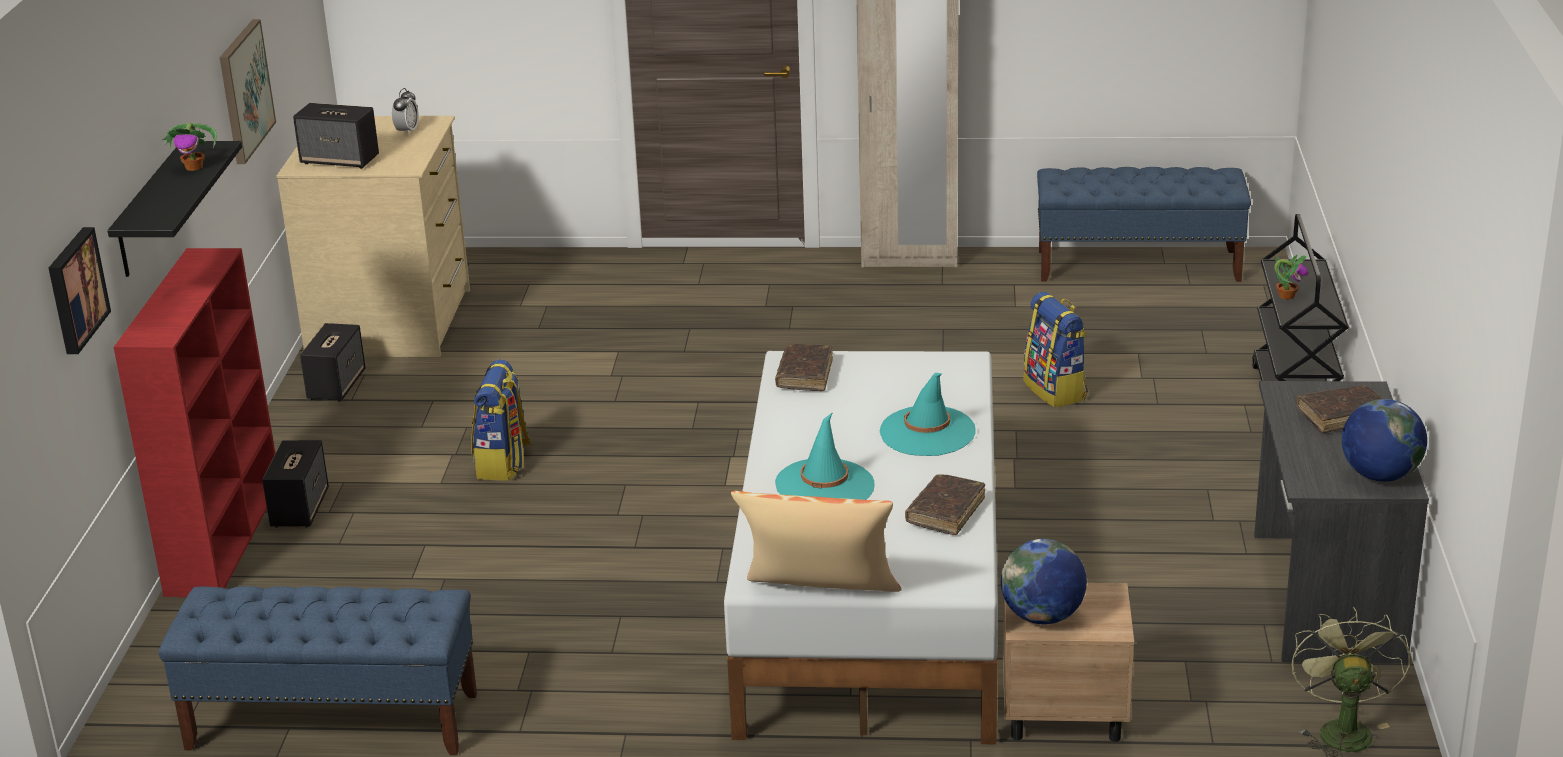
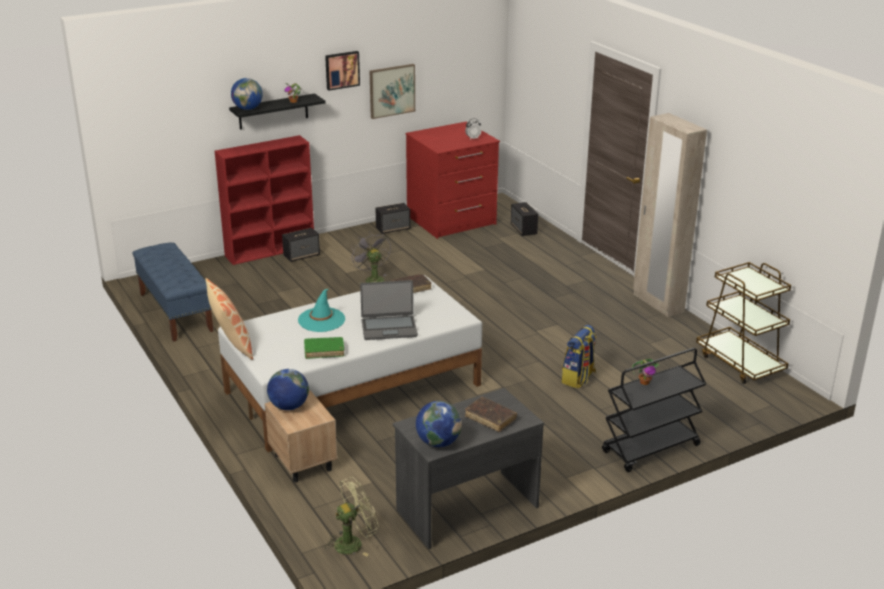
camera: 55 degrees right, 0 degrees up
picture [49,227,111,354] -> picture moved to [325,51,360,91]
beige dresser [277,116,470,357] -> red dresser [405,122,500,239]
speaker [293,103,379,169] -> speaker moved to [511,202,538,236]
backpack [471,360,532,480] -> grey fan [351,232,391,284]
turquoise hat [880,373,975,456] -> laptop [360,280,418,340]
brown book [905,474,985,535] -> green book [304,337,344,359]
blue bench [1037,167,1251,282] -> brown cart [696,262,791,384]
none -> globe [231,78,263,110]

